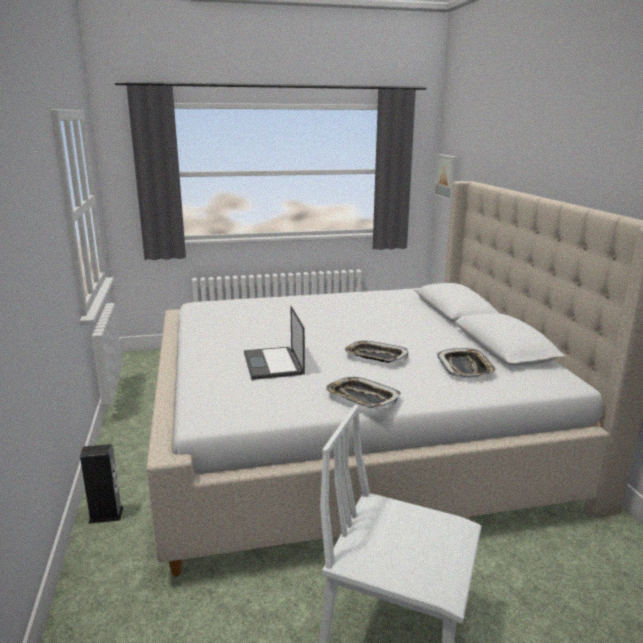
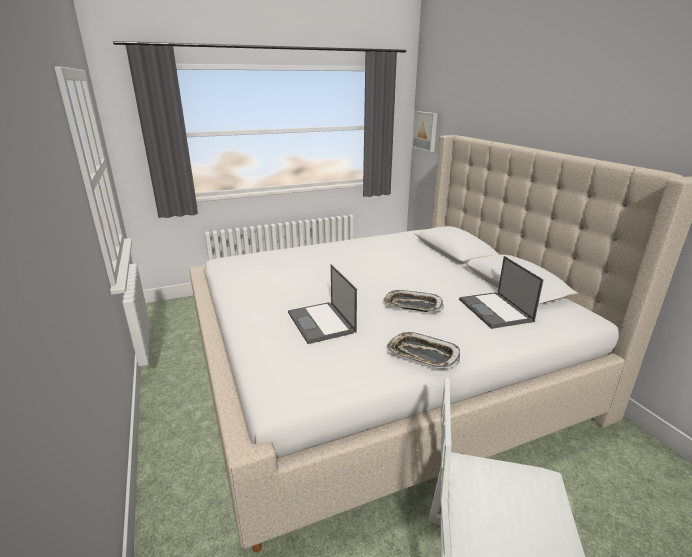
camera: 10 degrees left, 5 degrees up
speaker [80,444,123,524] -> none
tray [437,348,497,378] -> laptop [459,256,543,329]

